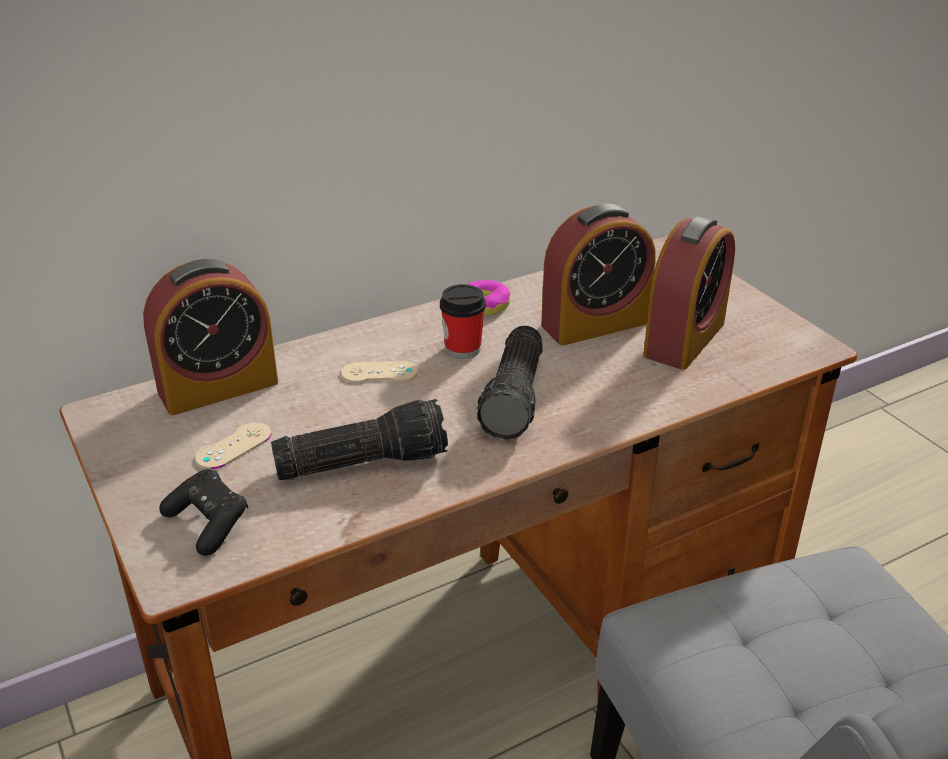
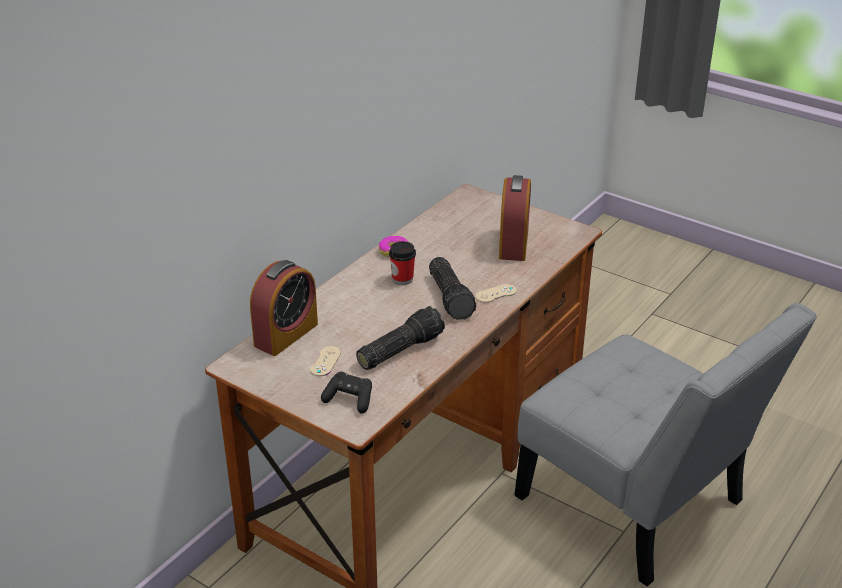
camera: 25 degrees left, 0 degrees up
beige game controller [341,361,418,383] -> beige game controller moved to [476,284,517,303]
alarm clock [541,204,656,346] -> none

